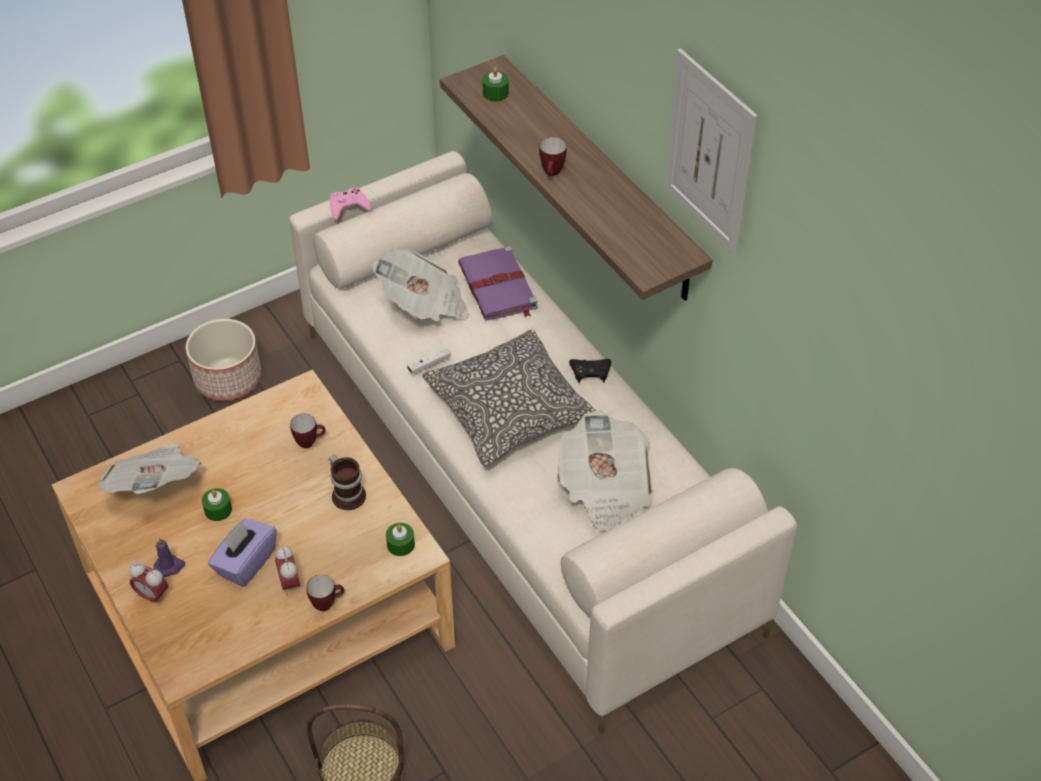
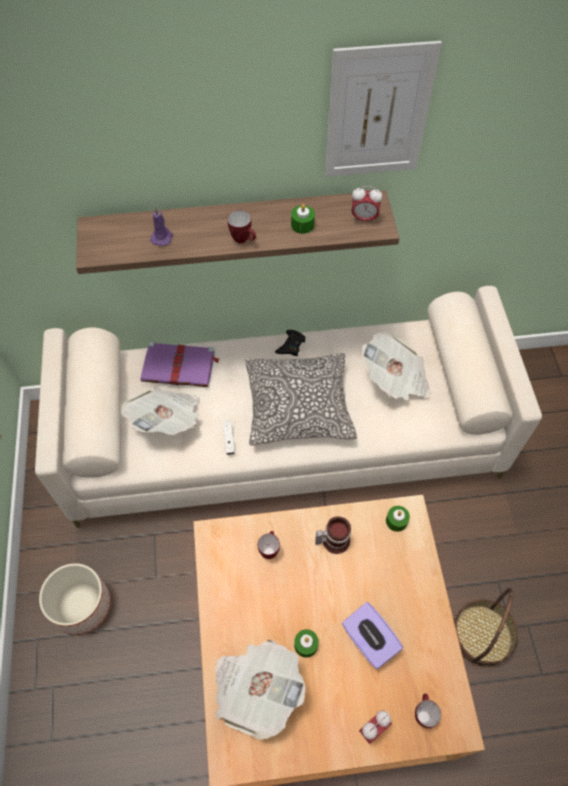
camera: 65 degrees left, 10 degrees up
purple candle [153,538,185,577] -> purple candle moved to [150,207,173,246]
alarm clock [275,546,300,596] -> alarm clock moved to [351,186,382,223]
mug [306,575,344,611] -> mug moved to [415,694,441,728]
pink game controller [330,187,371,220] -> none
green candle [482,67,509,102] -> green candle moved to [291,204,315,234]

